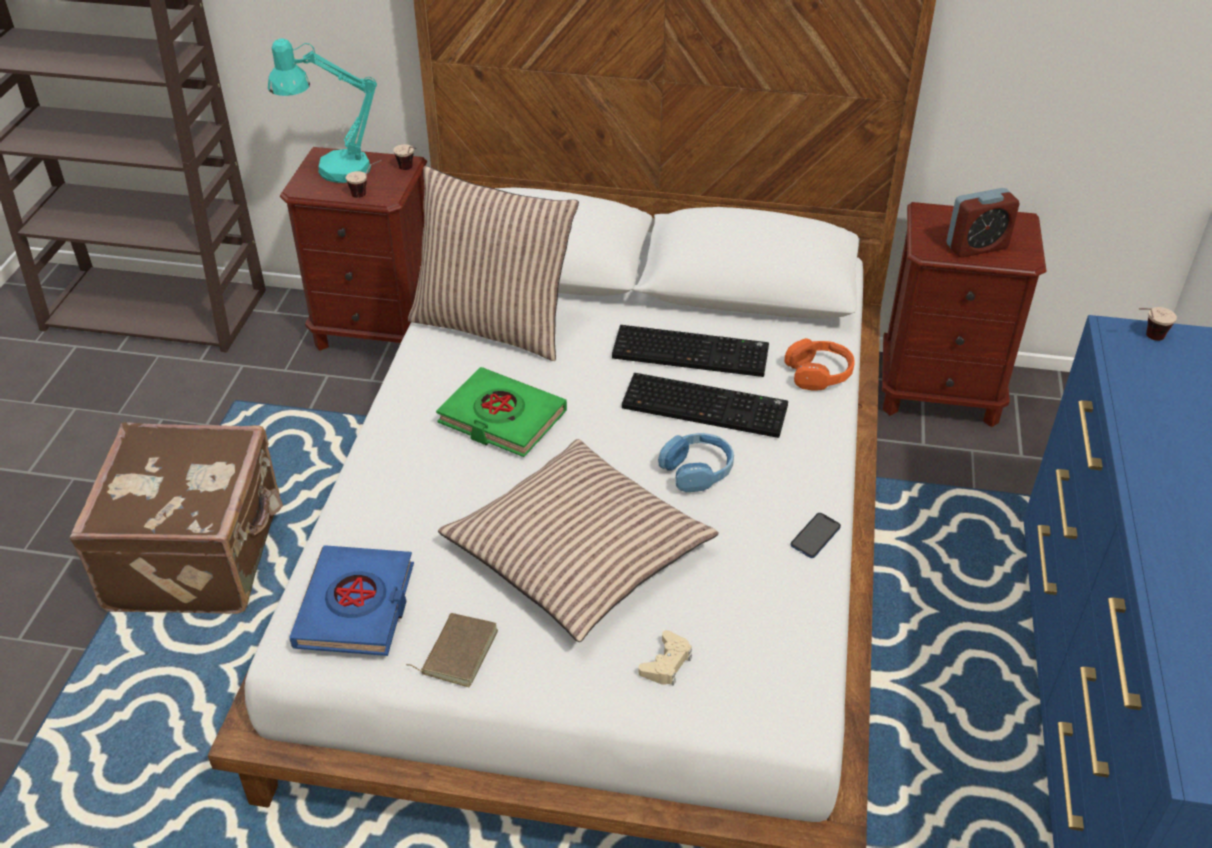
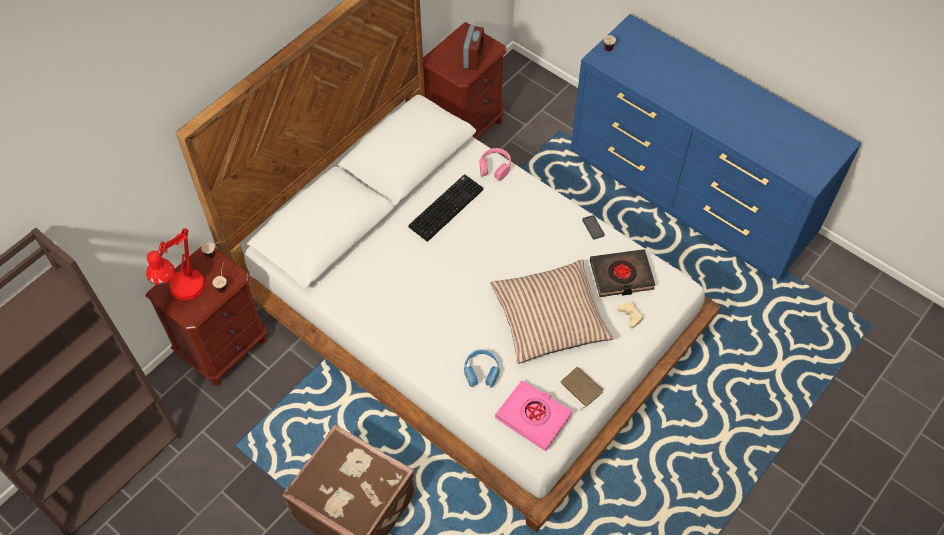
camera: 60 degrees left, 15 degrees up
turquoise table lamp [268,38,377,183] -> red table lamp [146,228,206,301]
blue book [289,545,414,656] -> pink book [495,380,572,451]
pillow [408,166,579,361] -> none
green book [436,367,567,457] -> none
keyboard [622,373,788,438] -> none
blue headphones [658,433,734,492] -> blue headphones moved to [464,349,500,387]
orange headphones [785,338,855,391] -> pink headphones [479,148,511,181]
none -> black book [590,249,655,297]

